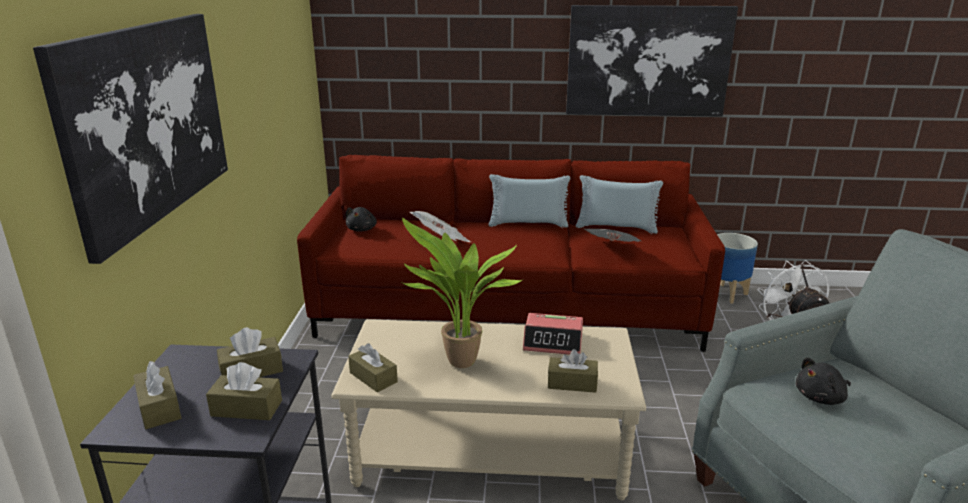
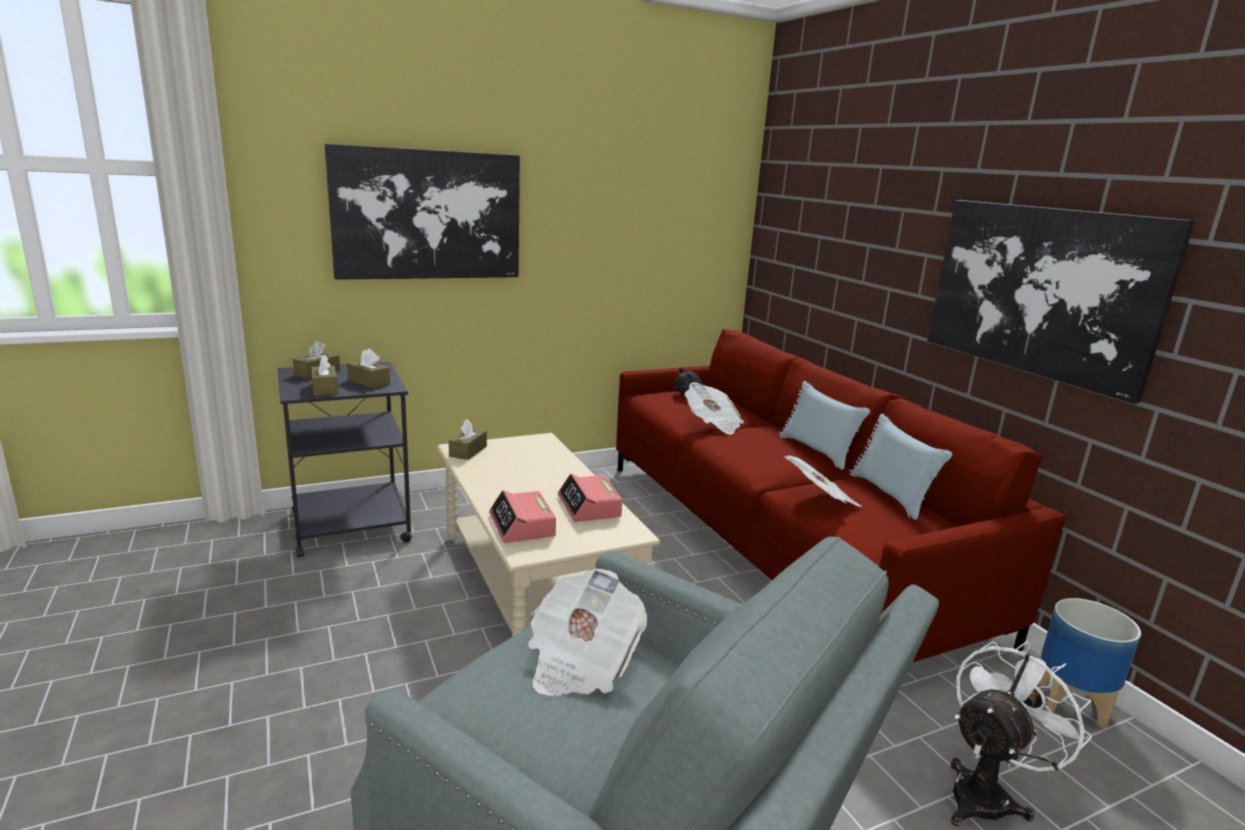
camera: 60 degrees right, 5 degrees down
potted plant [402,218,522,368] -> none
brown tissue box [548,349,598,393] -> alarm clock [489,490,556,543]
black plush toy [796,357,851,405] -> newspaper [528,569,647,696]

